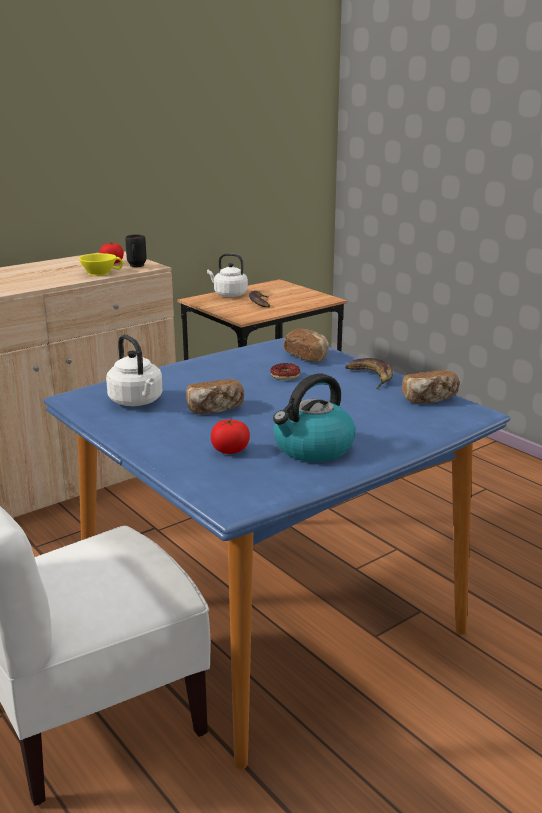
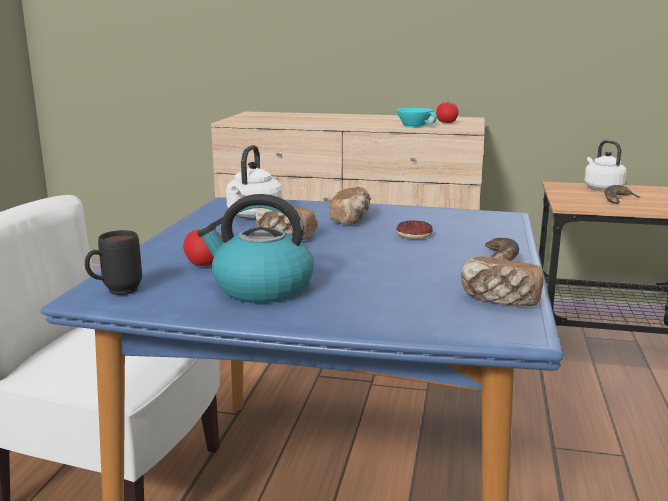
camera: 50 degrees right, 5 degrees down
yellow cup [79,253,123,276] -> turquoise cup [396,108,437,127]
black mug [125,235,147,267] -> black mug moved to [85,230,142,295]
bread [283,329,329,362] -> bread moved to [330,187,371,225]

